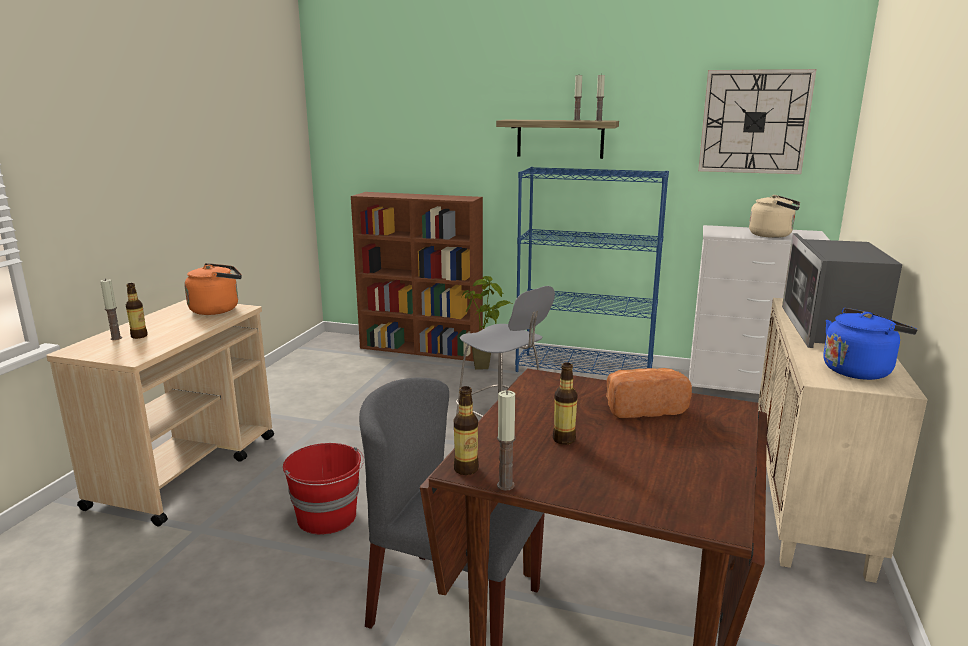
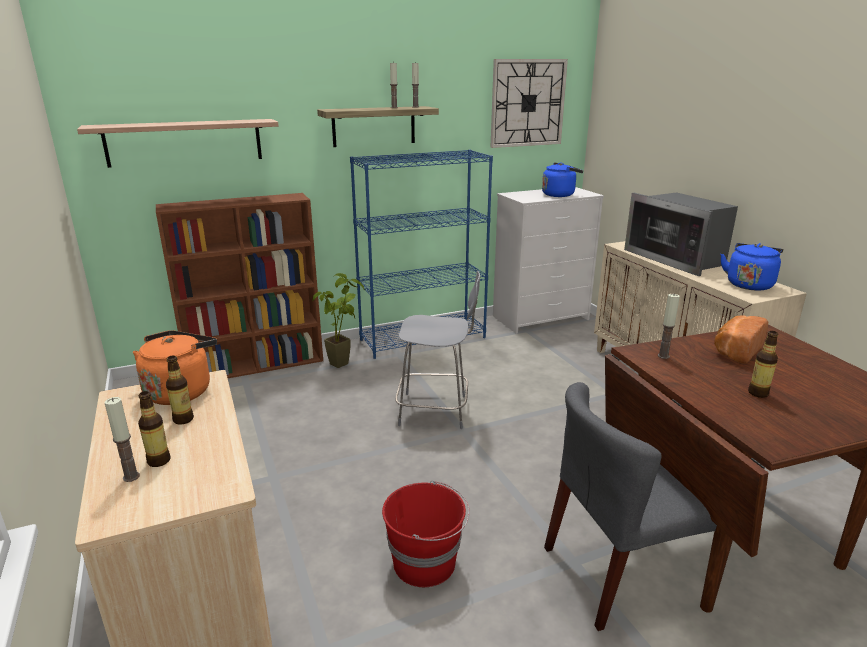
camera: 40 degrees left, 5 degrees up
bottle [454,386,479,475] -> bottle moved to [166,356,194,425]
candle [497,390,516,491] -> candle moved to [658,294,680,359]
beige kettle [749,195,800,238] -> blue kettle [542,162,583,197]
none -> shelf [77,119,279,168]

